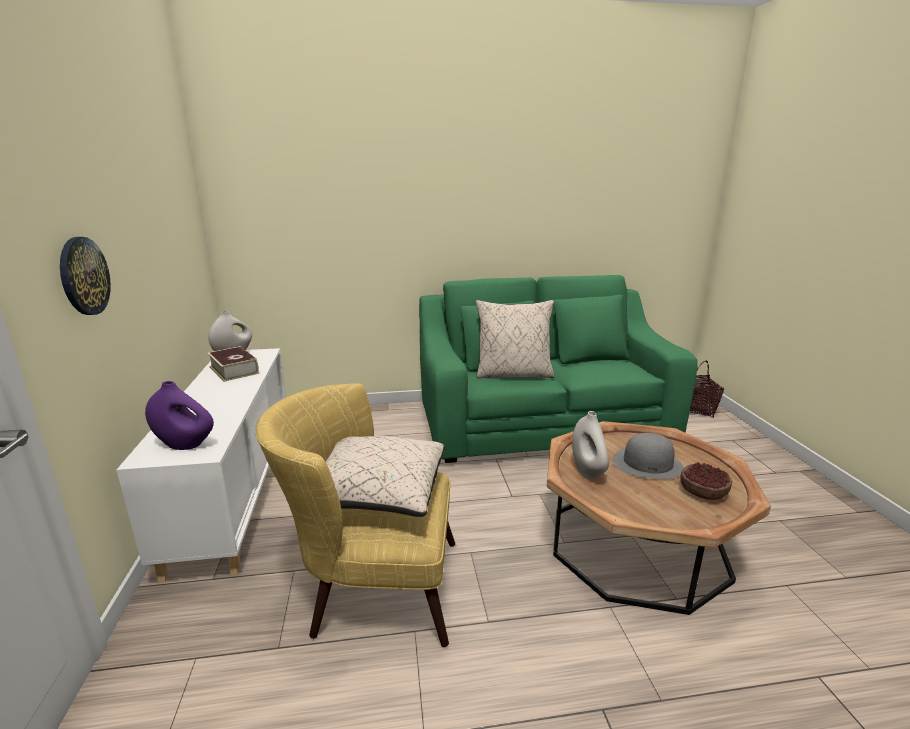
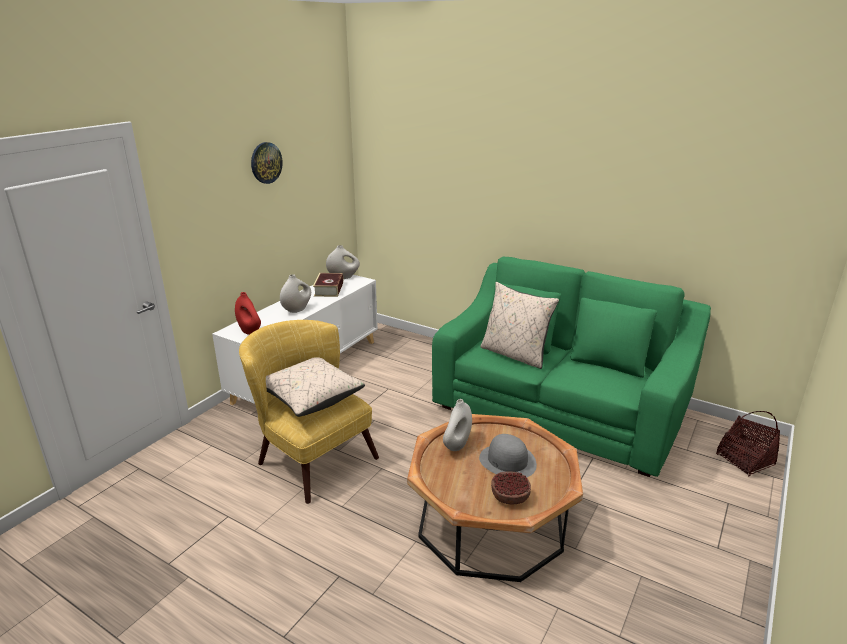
camera: 40 degrees right, 5 degrees up
wall clock [60,237,111,315] -> wall clock moved to [251,142,283,184]
purple vase [145,381,214,450] -> red vase [235,292,261,335]
none -> white vase [280,274,311,313]

